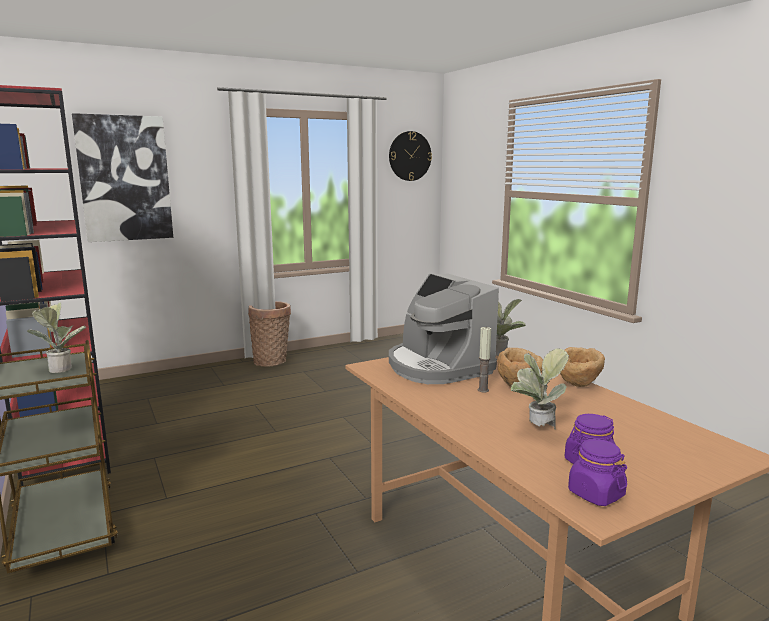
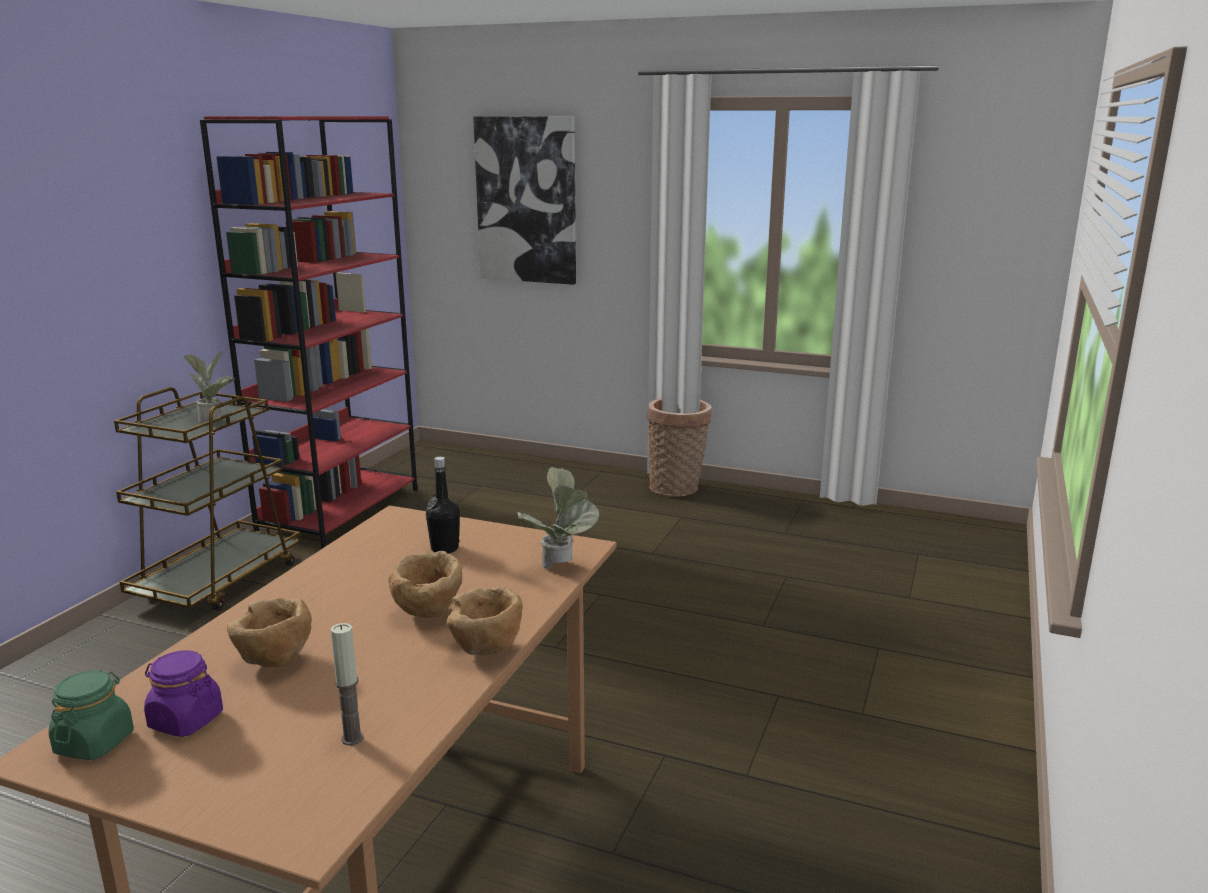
camera: 50 degrees right, 5 degrees up
wall clock [389,131,432,181] -> none
coffee machine [389,273,499,384] -> black bottle [426,457,460,554]
candle [478,326,491,393] -> candle moved to [330,623,364,745]
potted plant [511,348,569,430] -> brown bowl [227,597,312,667]
purple jar [568,439,627,506] -> green jar [49,670,134,760]

